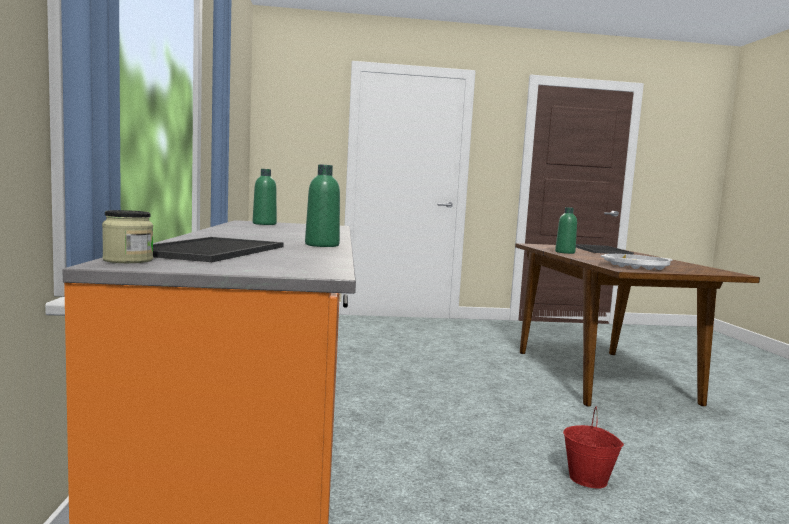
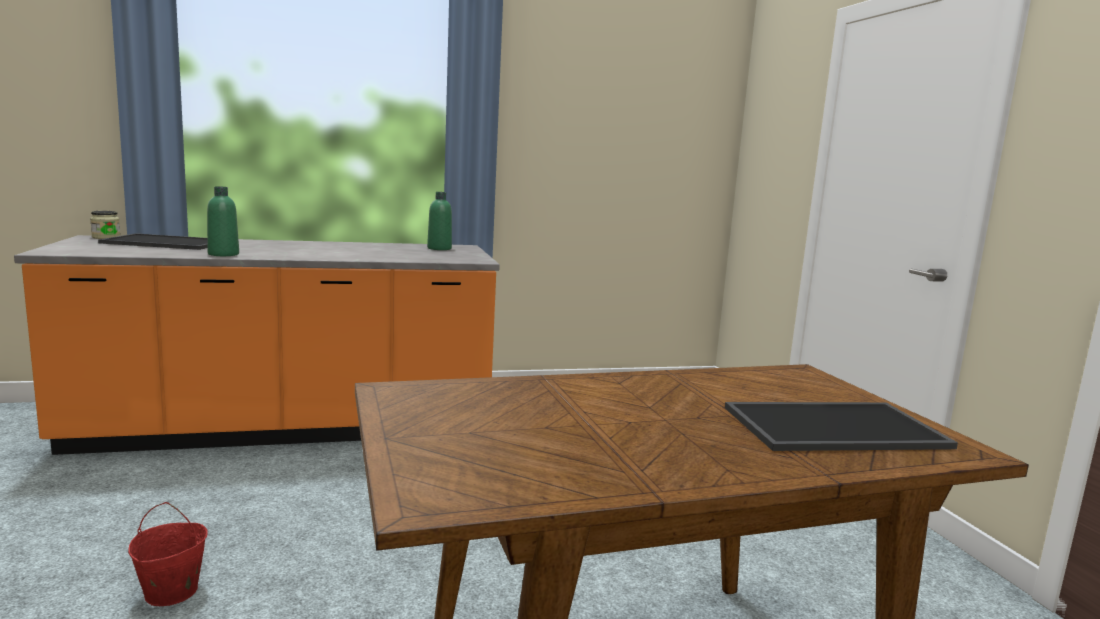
camera: 80 degrees right, 5 degrees up
green bottle [555,207,577,254] -> none
white tray [601,254,673,270] -> none

